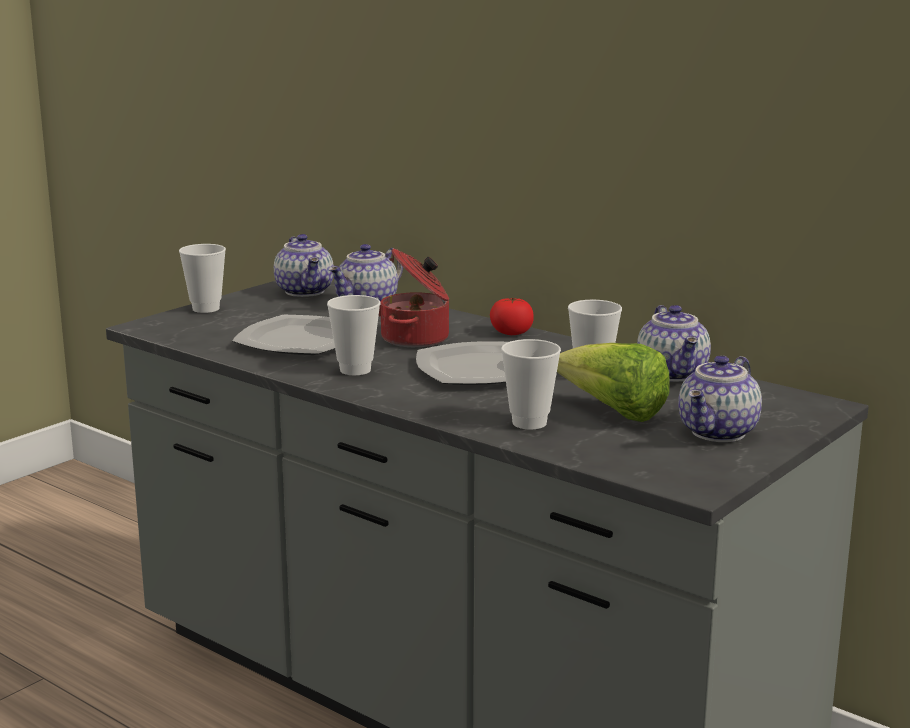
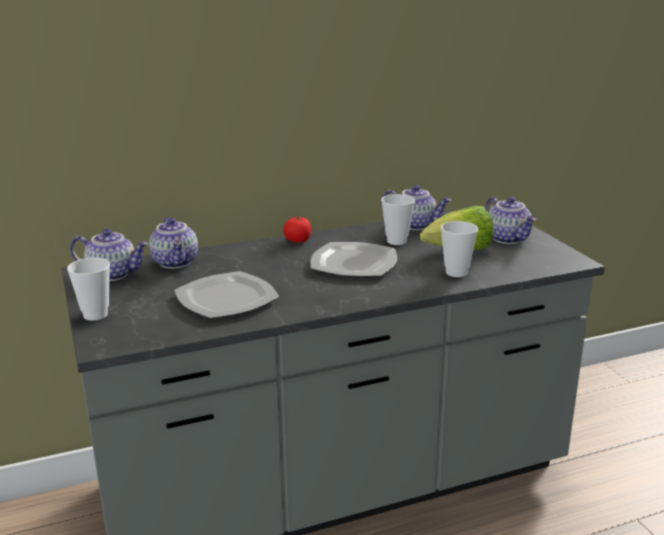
camera: 60 degrees left, 5 degrees up
cup [327,295,380,375] -> none
cooking pot [379,248,449,347] -> none

